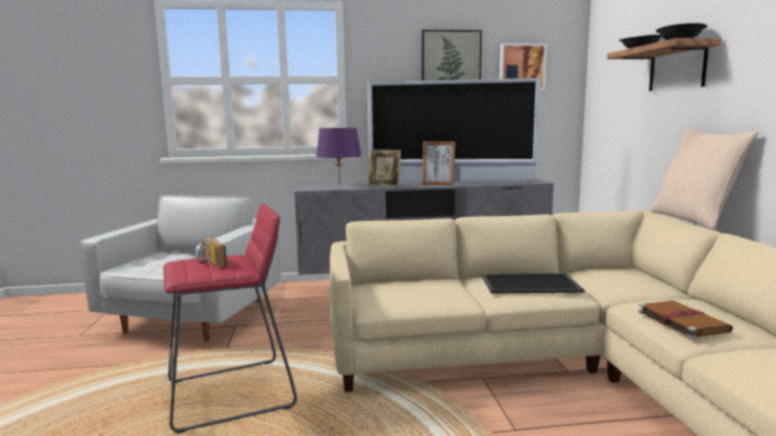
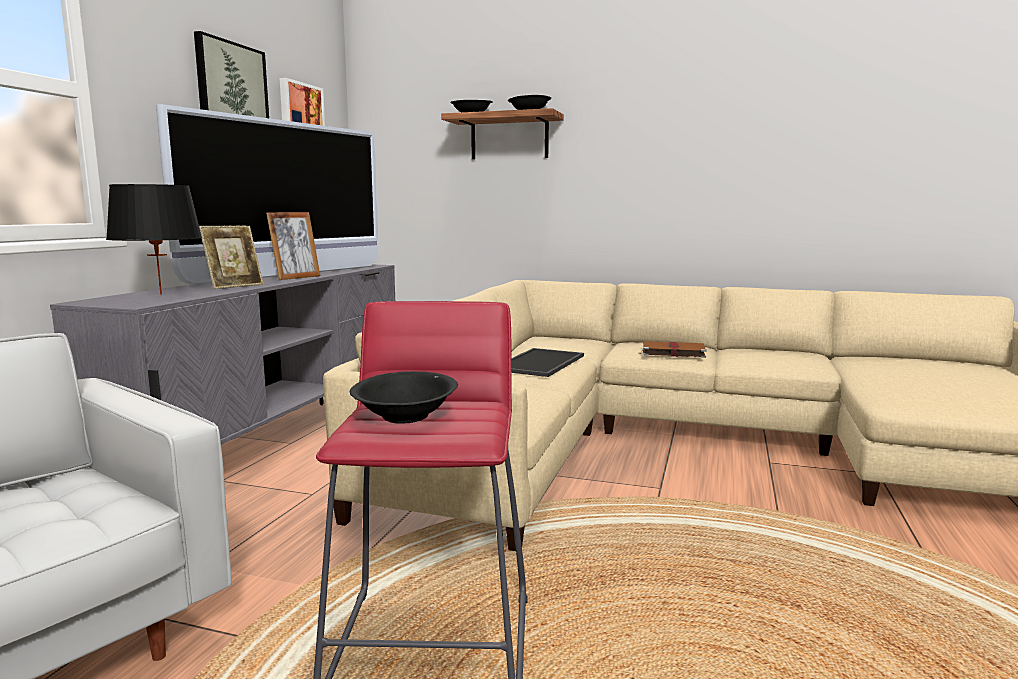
camera: 65 degrees left, 0 degrees up
radio [198,236,227,268] -> black bowl [350,371,458,423]
purple table lamp [316,128,362,186] -> black table lamp [106,184,202,295]
beige pillow [650,129,758,230] -> none

